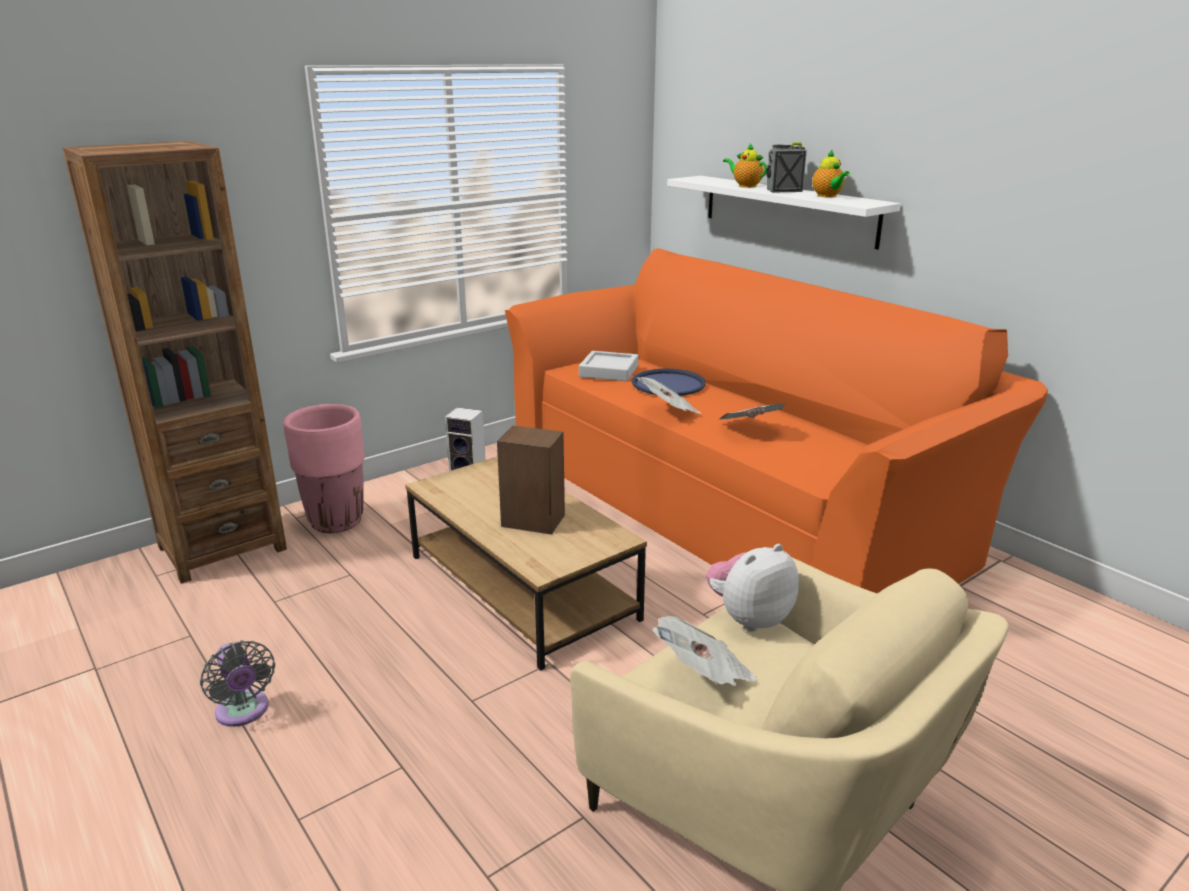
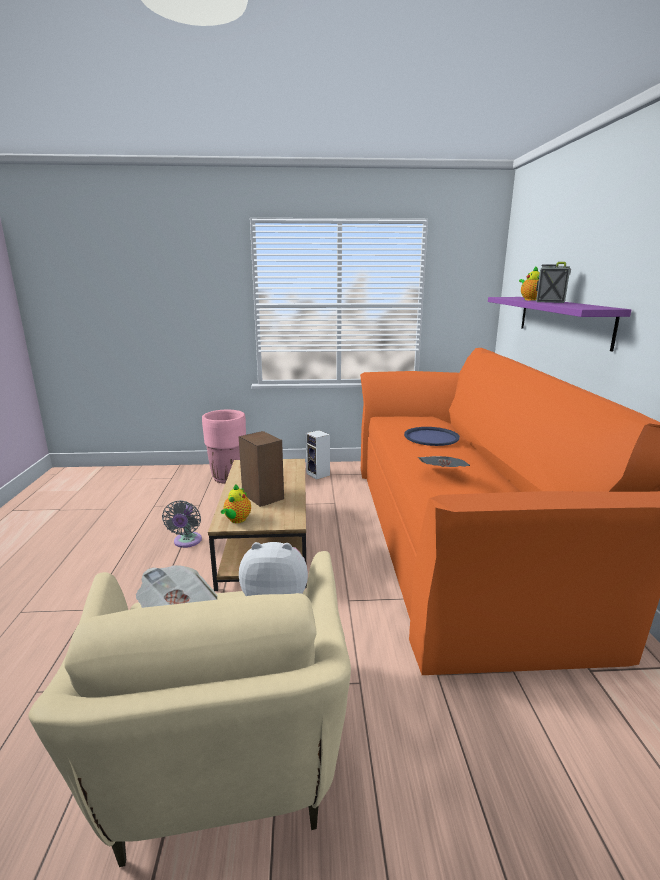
camera: 35 degrees right, 5 degrees down
brown bookcase [63,141,287,584] -> none
grey fan [200,640,275,727] -> grey fan moved to [162,500,202,548]
grey tray [579,351,638,381] -> none
newspaper [636,377,702,414] -> none
white shelf [667,176,901,250] -> purple shelf [488,297,631,351]
teapot [812,150,850,197] -> teapot moved to [221,484,251,523]

